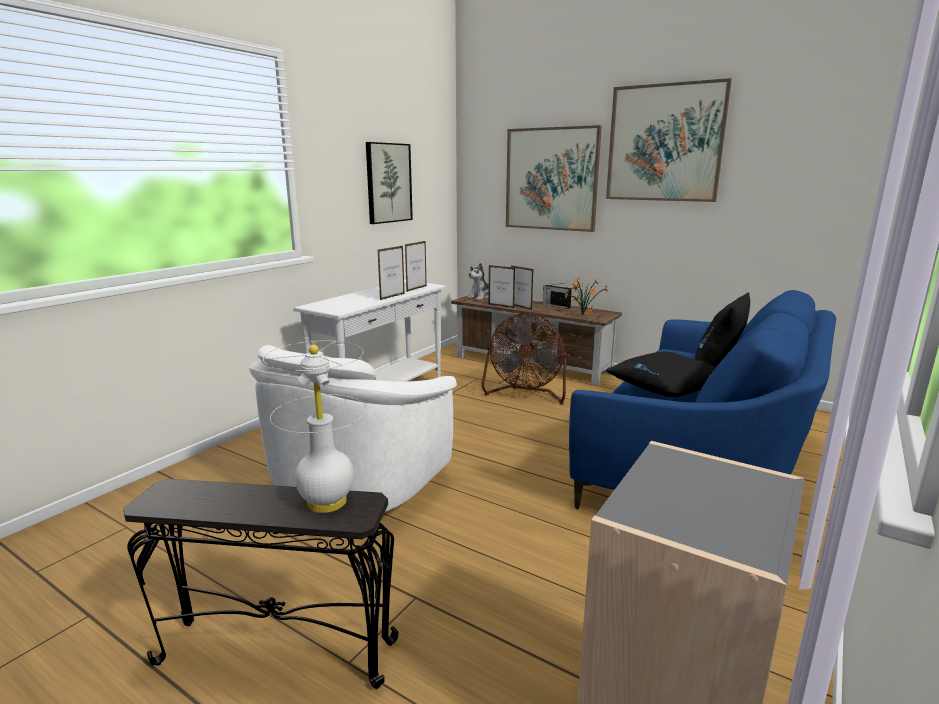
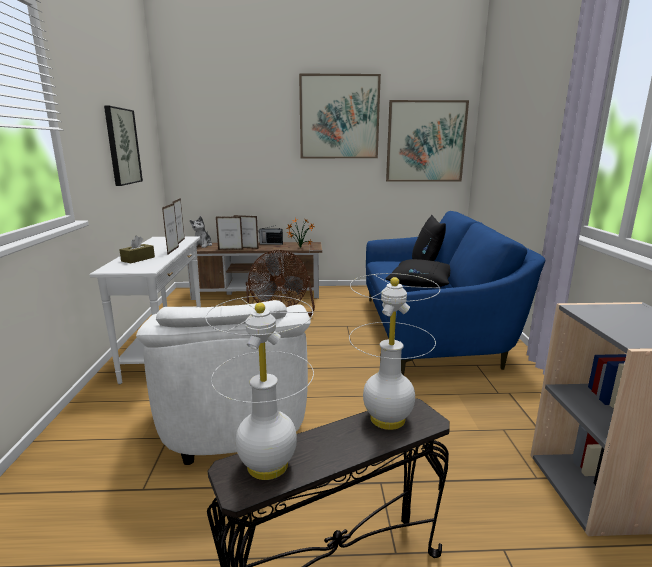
camera: 35 degrees left, 0 degrees up
picture [506,125,602,232] -> picture moved to [386,100,469,182]
none -> brown tissue box [119,236,155,263]
none -> white table lamp [205,295,314,480]

